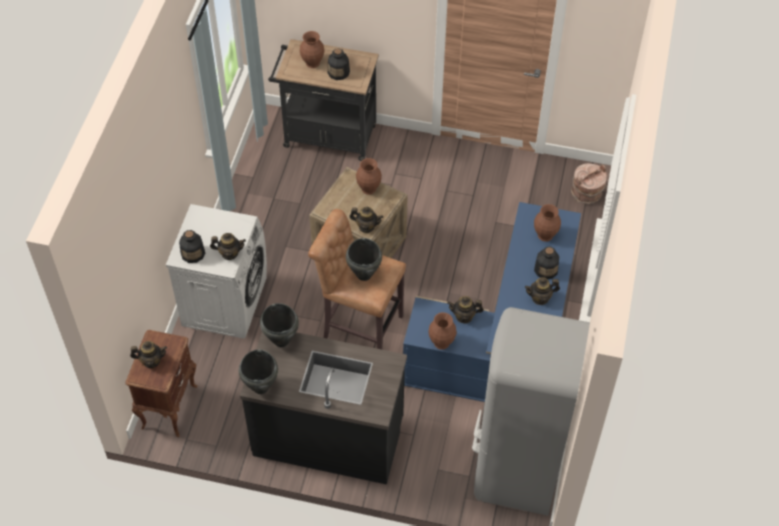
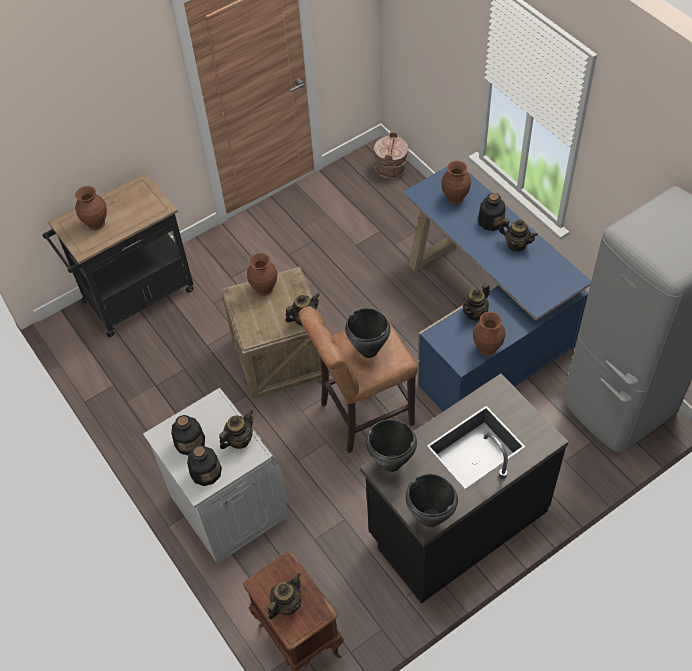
camera: 45 degrees left, 0 degrees up
bottle [328,48,350,80] -> bottle moved to [171,415,205,455]
teapot [525,277,560,305] -> teapot turned 90 degrees counterclockwise [499,219,538,251]

